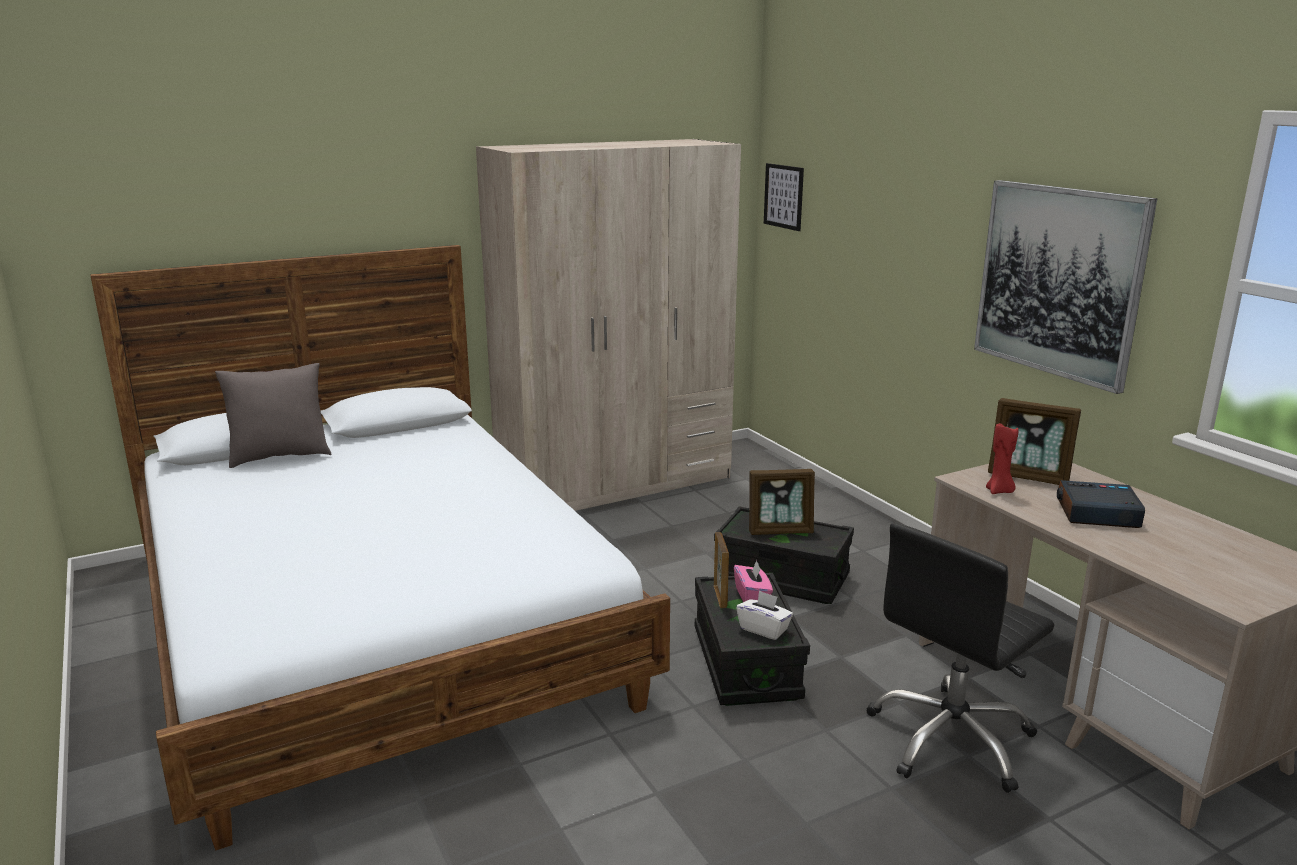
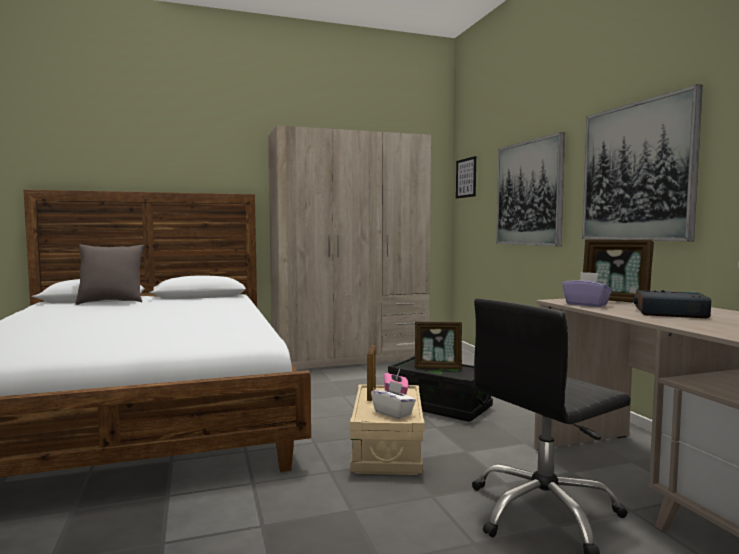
camera: 10 degrees right, 15 degrees down
black storage box [695,573,810,706] -> beige storage box [350,384,425,475]
red candle [986,423,1019,494] -> purple tissue box [562,272,612,307]
none -> picture [496,132,565,246]

